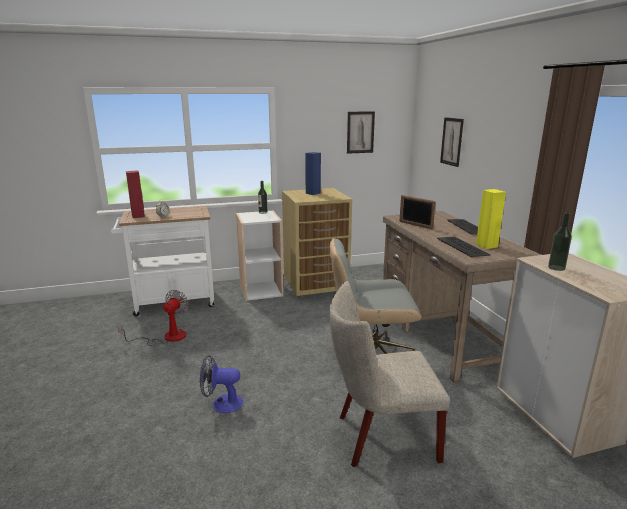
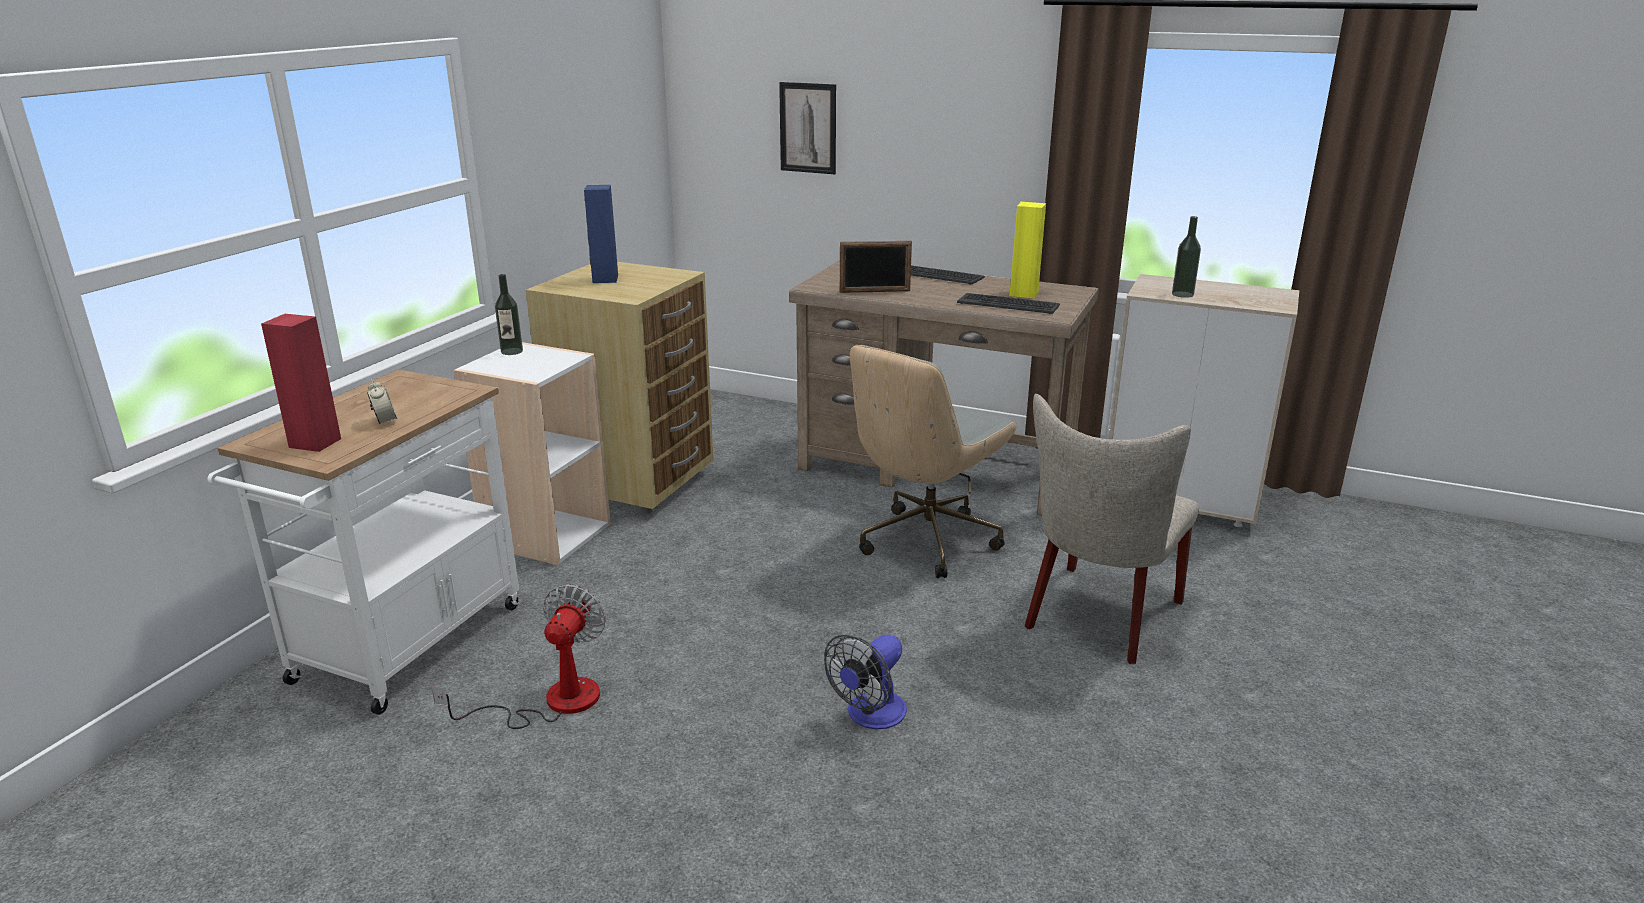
camera: 50 degrees left, 5 degrees up
fan [118,290,189,346] -> fan turned 45 degrees clockwise [432,584,606,729]
picture [347,111,375,154] -> none

